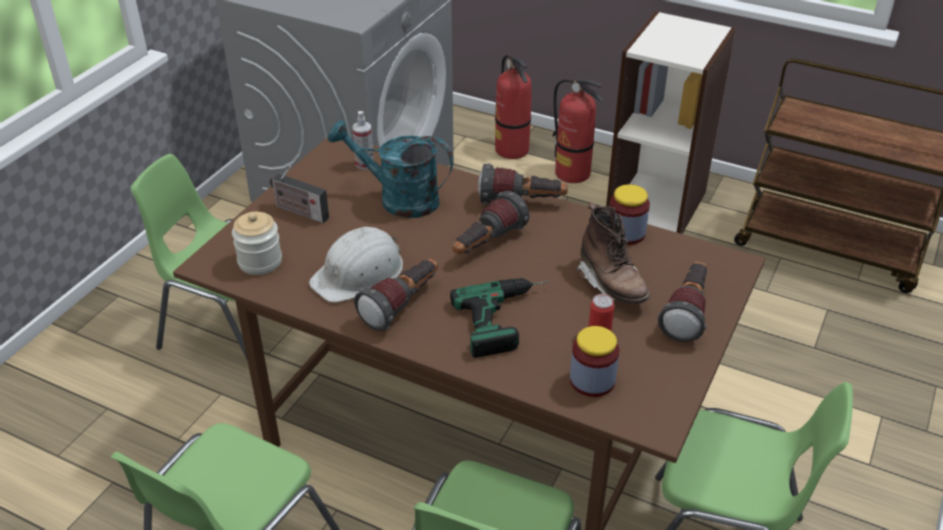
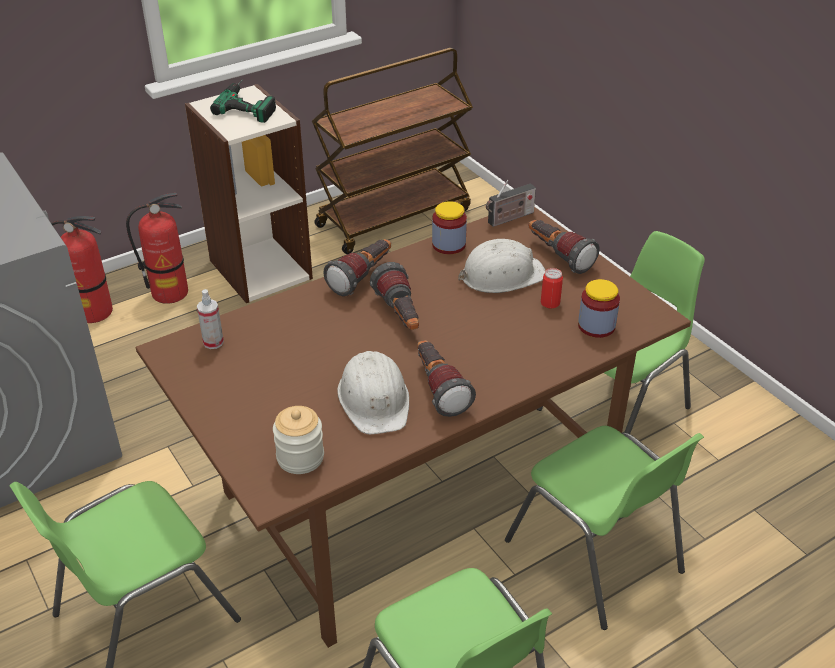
camera: 60 degrees left, 0 degrees up
radio [270,166,329,223] -> radio moved to [486,180,536,227]
turquoise watering can [328,120,453,218] -> none
power drill [450,278,550,358] -> power drill moved to [210,80,276,123]
brown boot [576,203,650,304] -> white hard hat [458,239,546,293]

